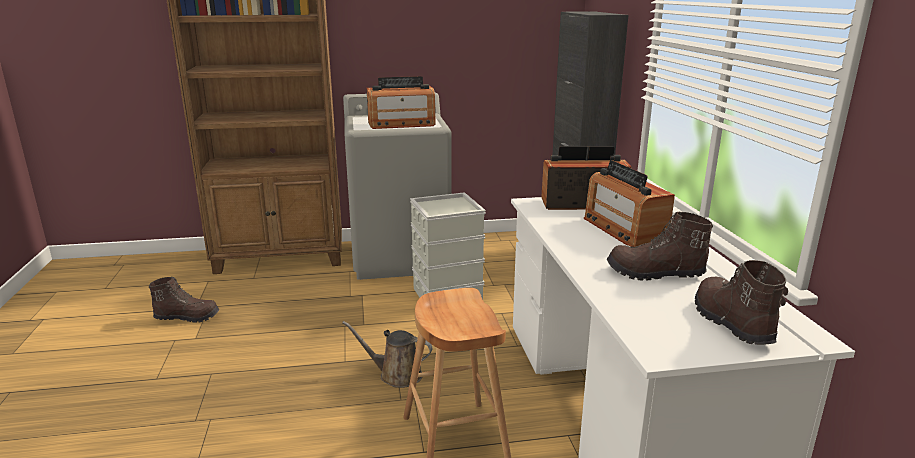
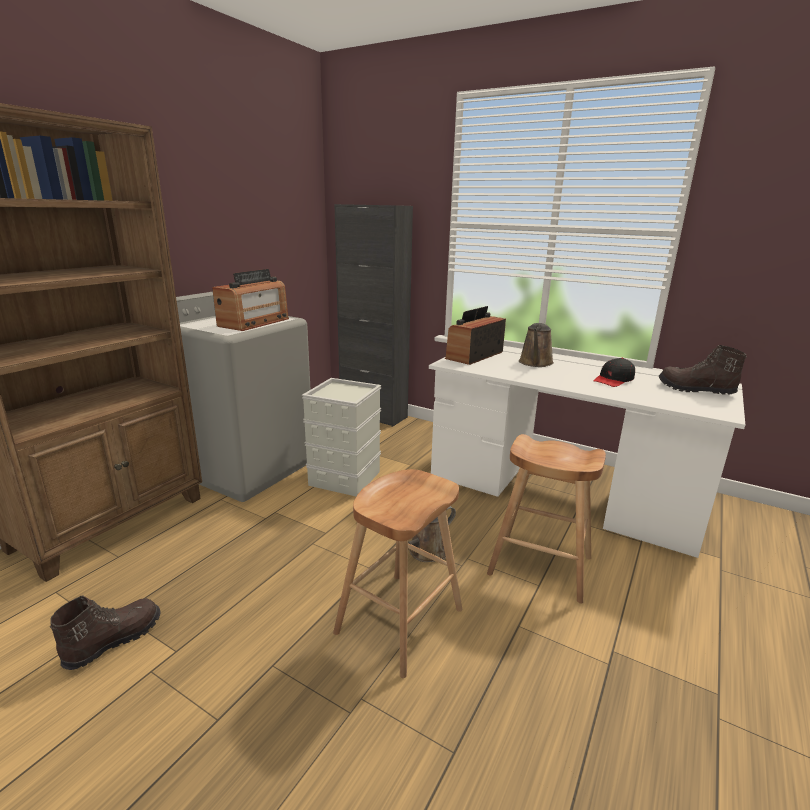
camera: 50 degrees left, 0 degrees up
radio [584,160,675,247] -> brown watering can [519,323,554,367]
brown boot [607,211,713,281] -> black cap [594,358,635,387]
none -> brown stool [333,469,462,678]

